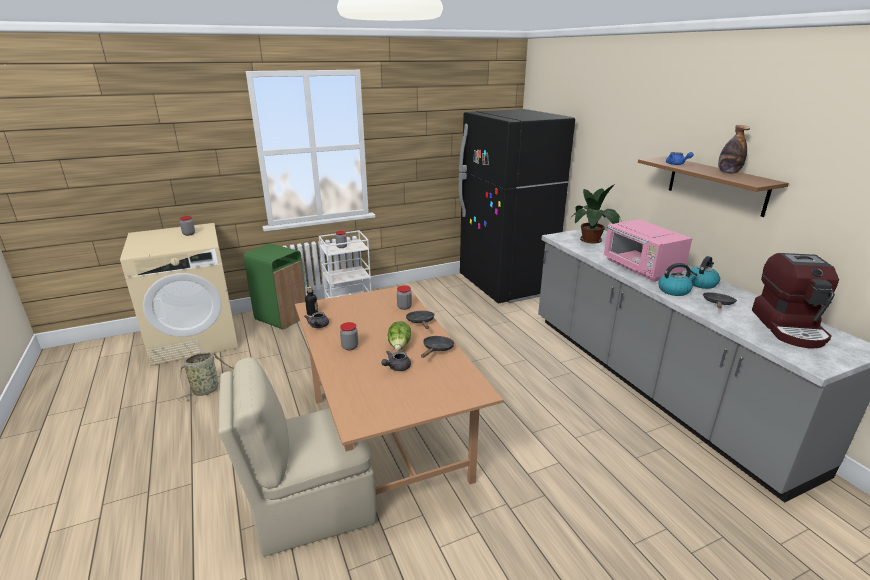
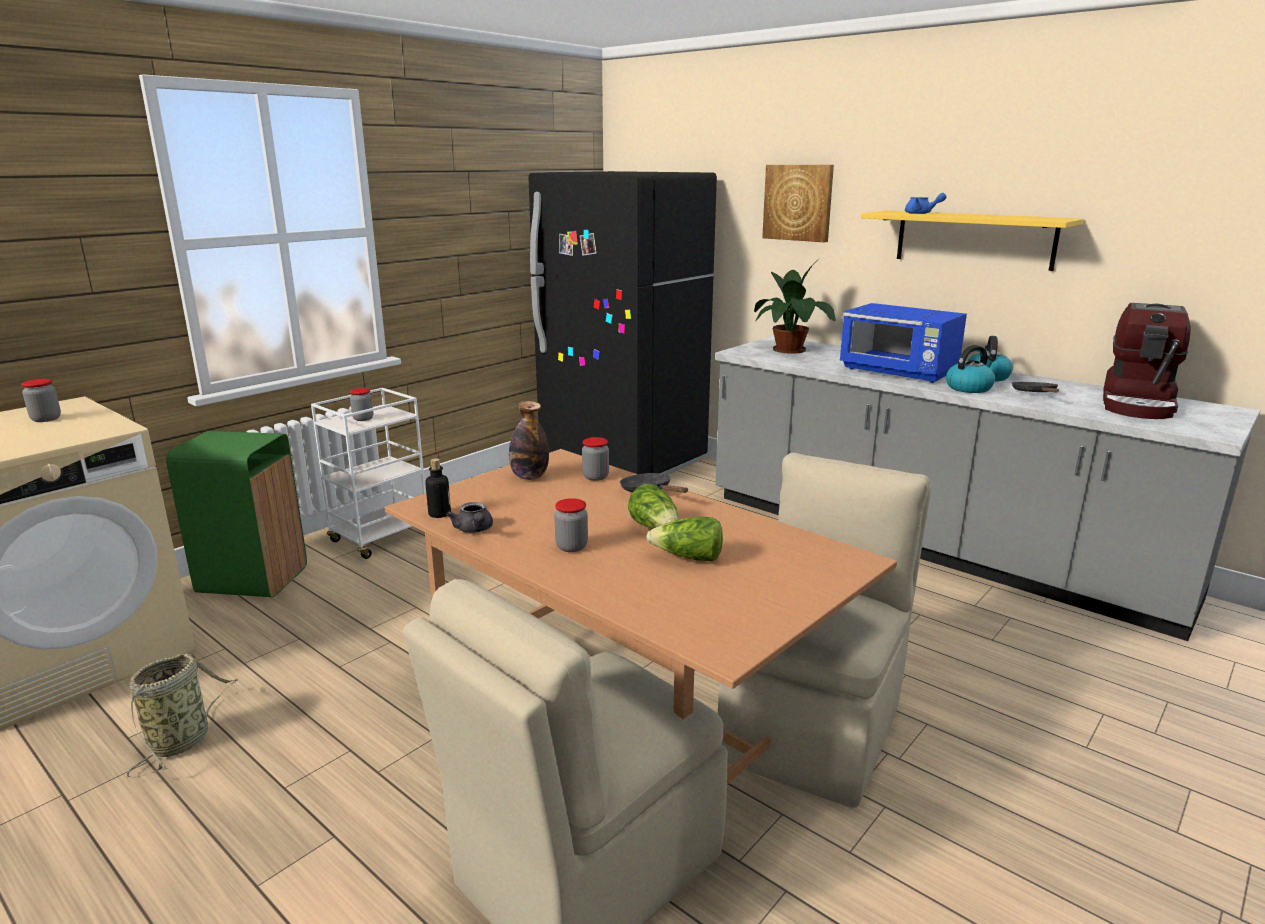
camera: 25 degrees left, 5 degrees down
grey teapot [381,351,411,371] -> lettuce [646,517,723,562]
black frying pan [421,336,454,358] -> none
pink microwave [604,219,693,282] -> blue microwave [840,303,967,383]
brown shelf [638,157,789,217] -> yellow shelf [861,211,1084,271]
bottle [718,125,750,174] -> bottle moved to [509,401,549,480]
coffee machine [752,253,839,348] -> coffee machine turned 45 degrees clockwise [1103,303,1191,419]
none -> beige chair [718,453,931,808]
none -> picture [762,165,834,242]

